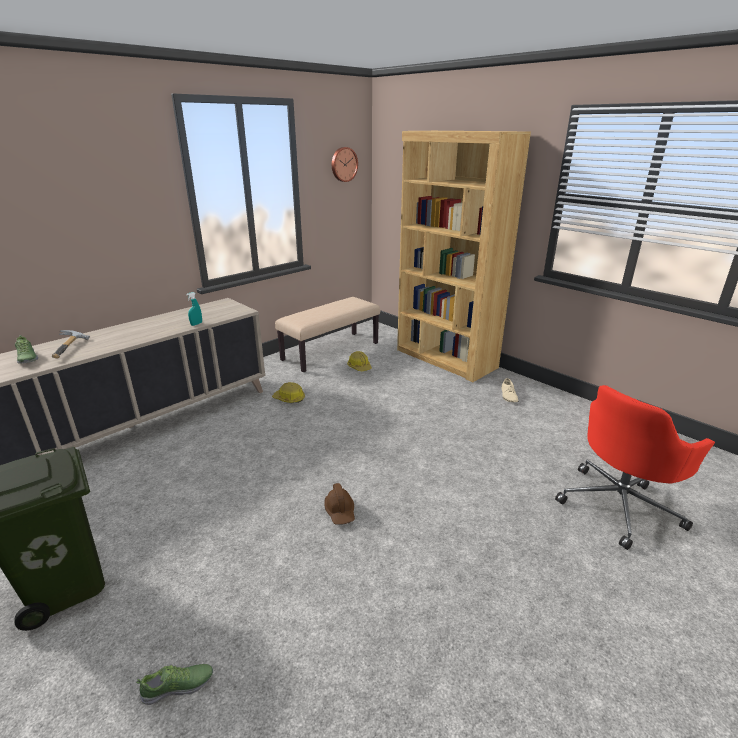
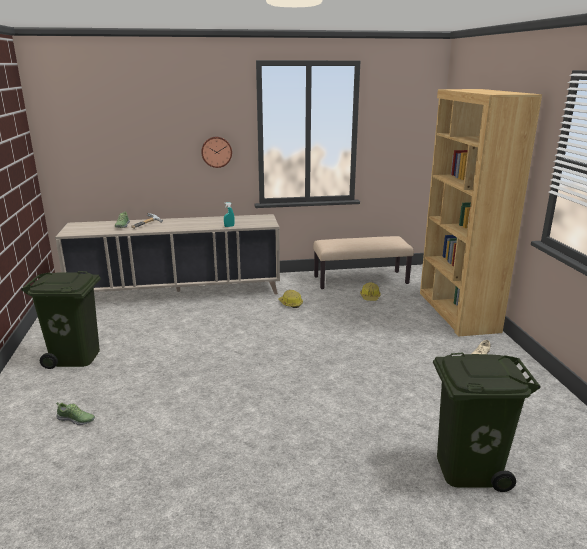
camera: 35 degrees right, 5 degrees down
brown hard hat [324,483,355,525] -> none
wall clock [332,147,358,182] -> wall clock moved to [201,137,232,168]
red office chair [555,385,715,550] -> green trash can [433,353,541,492]

